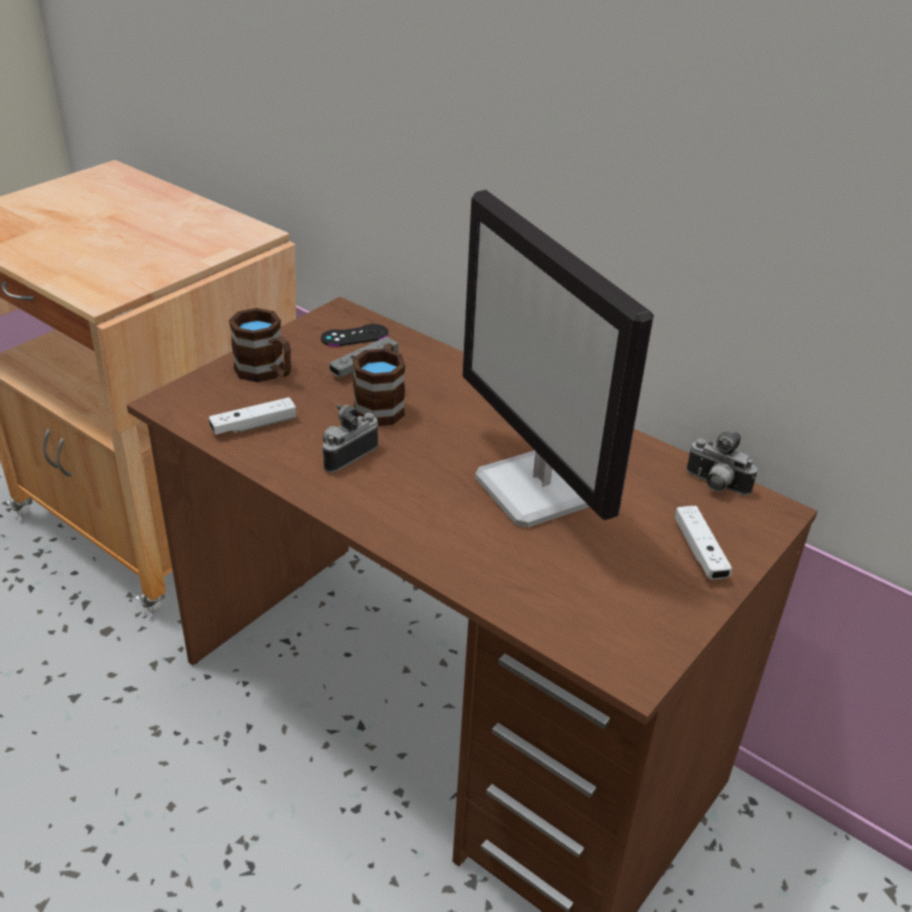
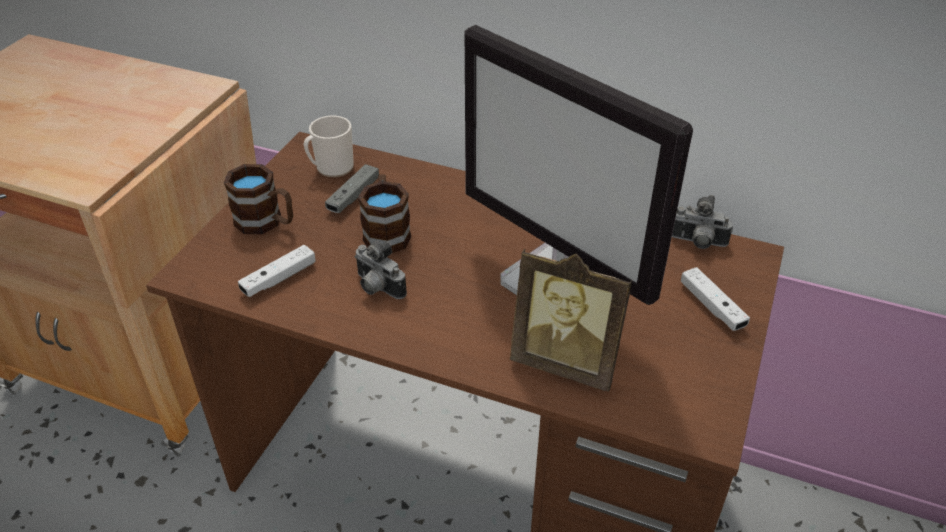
camera: 15 degrees left, 5 degrees up
black game controller [321,324,388,347] -> mug [304,116,354,177]
camera [321,404,378,473] -> camera turned 75 degrees counterclockwise [355,241,407,299]
none -> picture frame [510,249,632,392]

